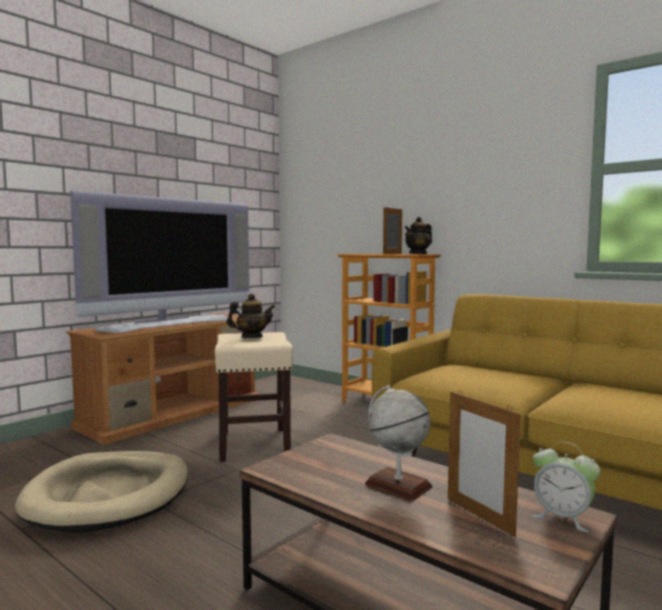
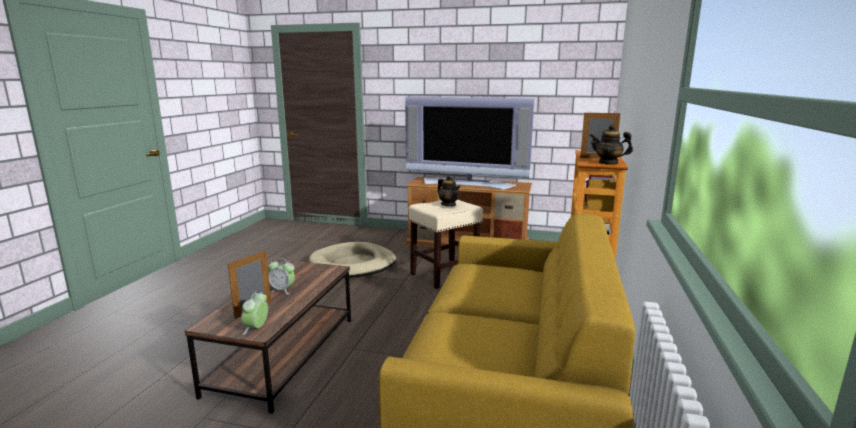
camera: 65 degrees right, 10 degrees up
globe [365,385,433,501] -> alarm clock [268,258,295,295]

